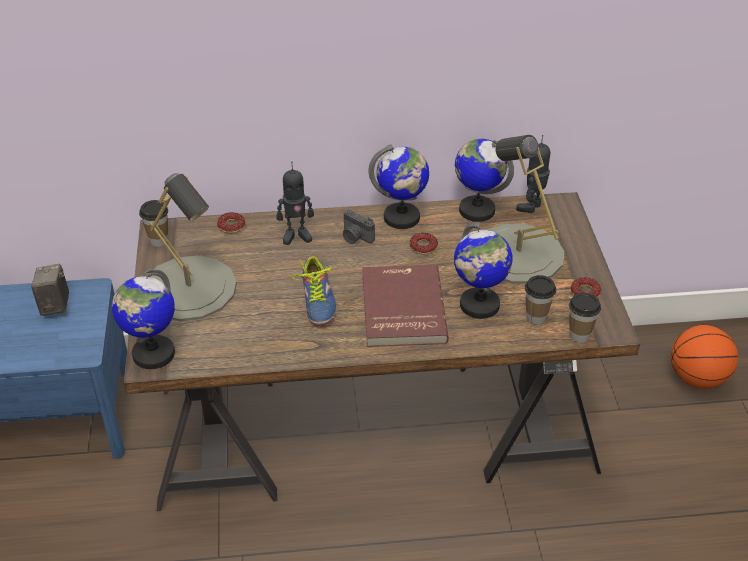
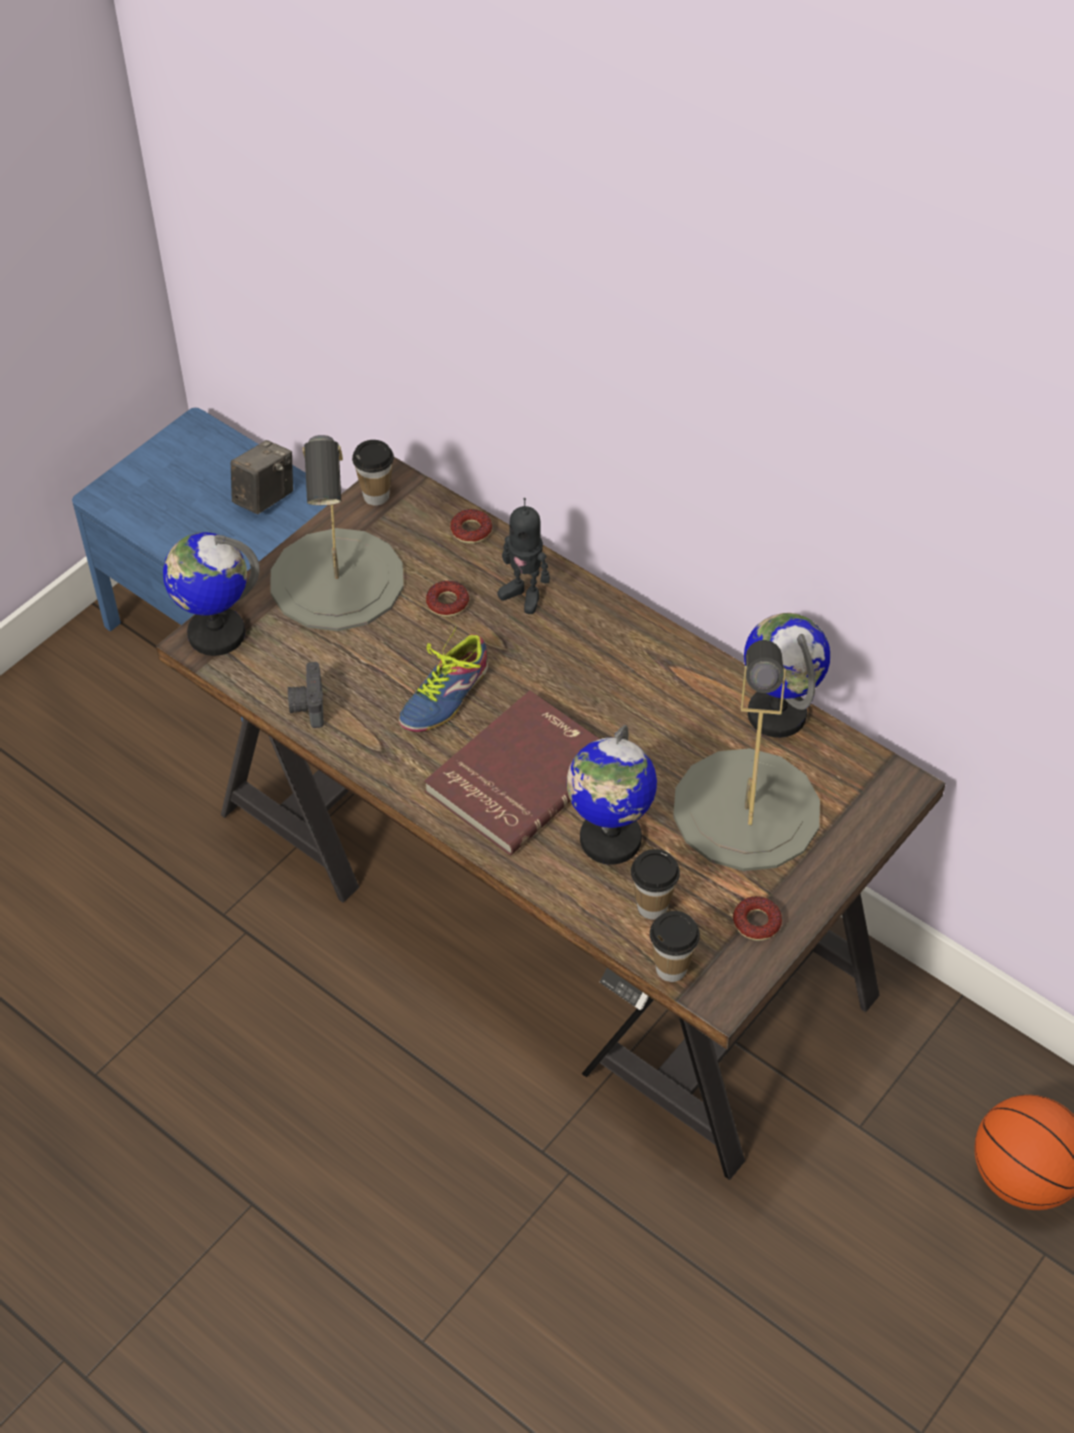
camera: 45 degrees right, 10 degrees up
camera [343,210,375,244] -> camera moved to [288,662,324,728]
globe [368,144,429,229] -> none
donut [409,233,438,255] -> donut moved to [426,581,469,617]
toy robot [516,135,550,213] -> none

